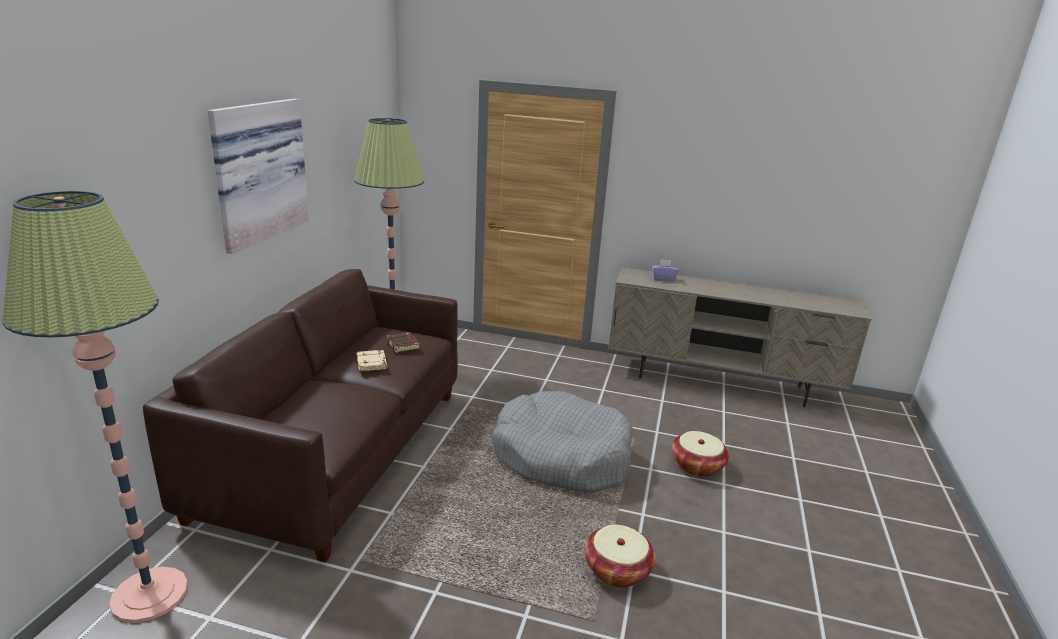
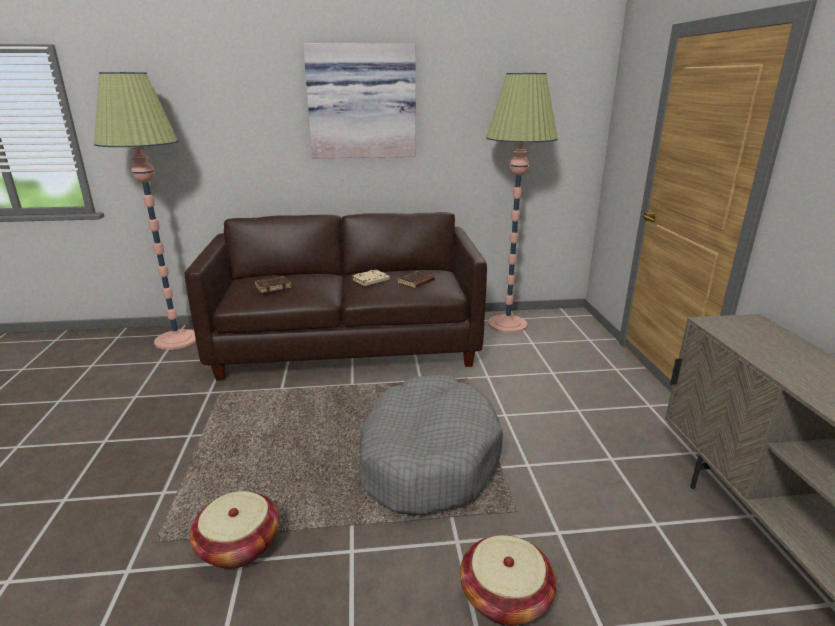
camera: 70 degrees right, 0 degrees up
purple tissue box [652,259,678,281] -> none
none -> brown book [255,276,292,293]

